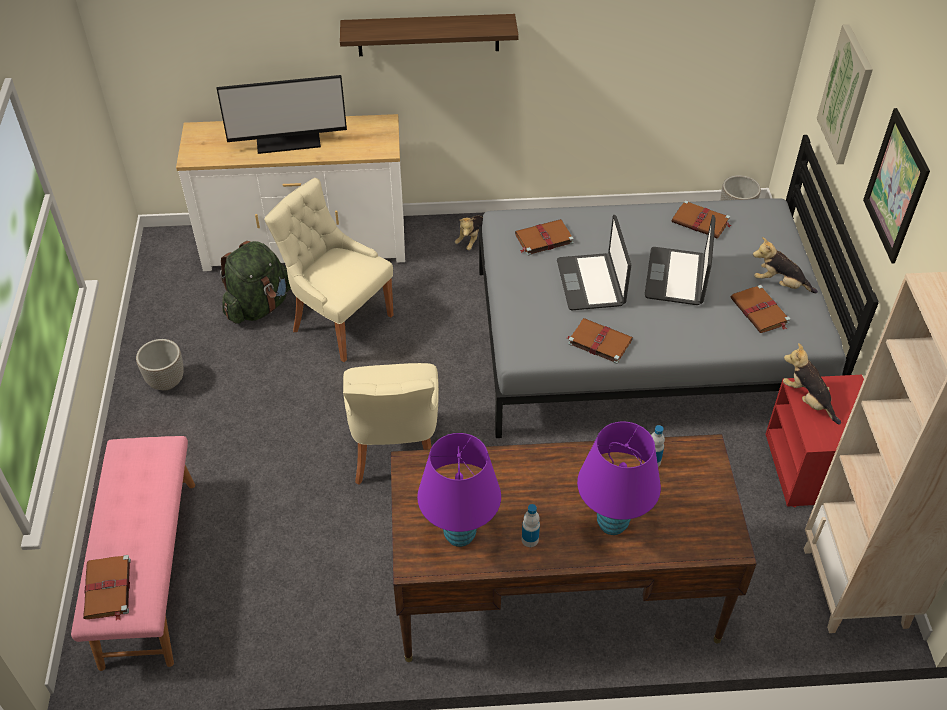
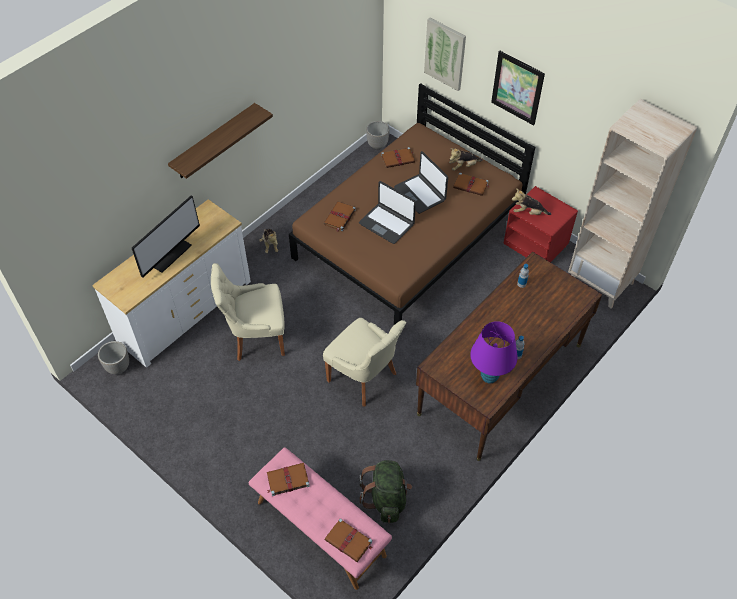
camera: 45 degrees left, 5 degrees up
planter [136,339,184,390] -> planter moved to [98,341,129,374]
green backpack [220,241,291,324] -> green backpack moved to [360,460,412,523]
grey bed [479,135,879,438] -> brown bed [289,83,535,325]
brown book [567,318,633,364] -> brown book moved to [267,463,310,496]
purple table lamp [577,422,661,535] -> none

